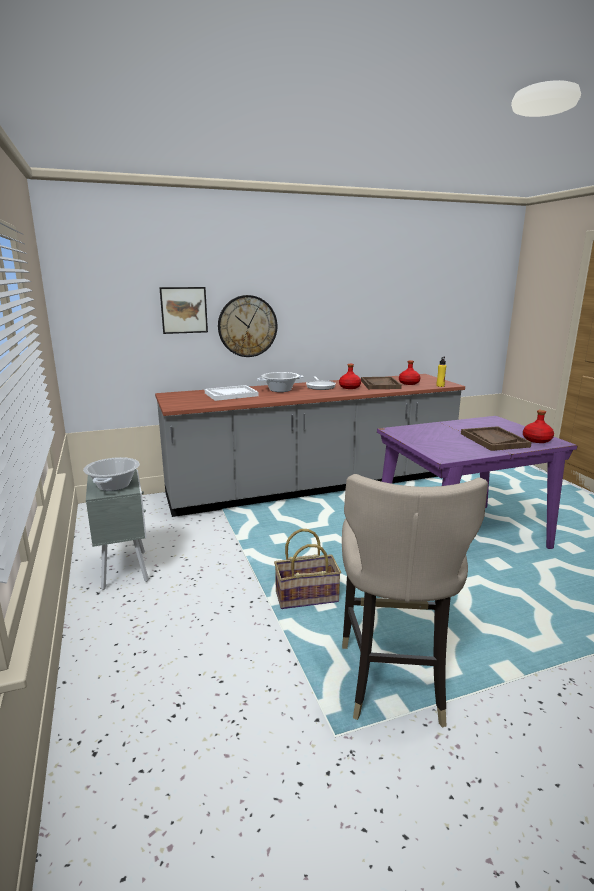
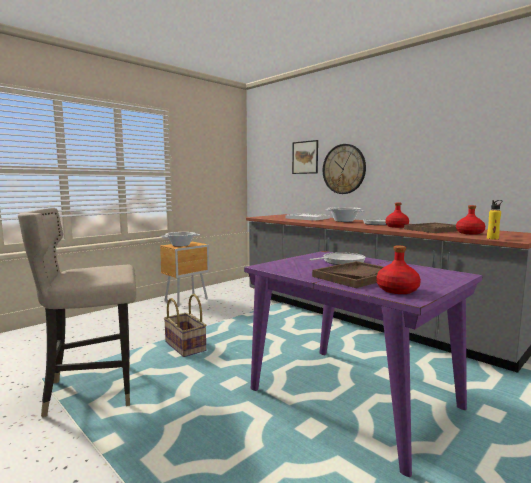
camera: 65 degrees right, 10 degrees down
grey nightstand [86,469,149,590] -> brown nightstand [160,242,209,307]
none -> frying pan [310,252,366,265]

